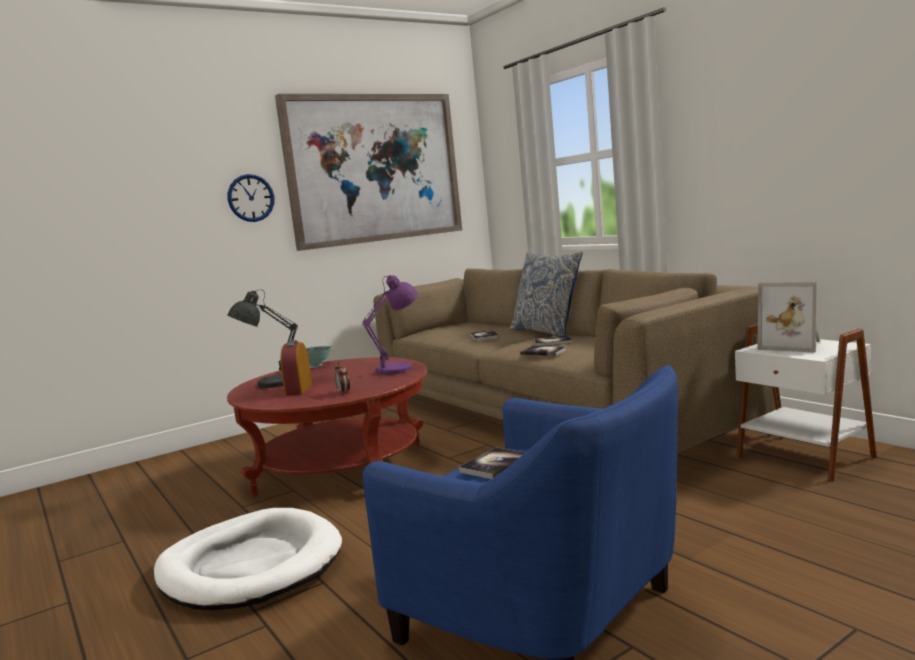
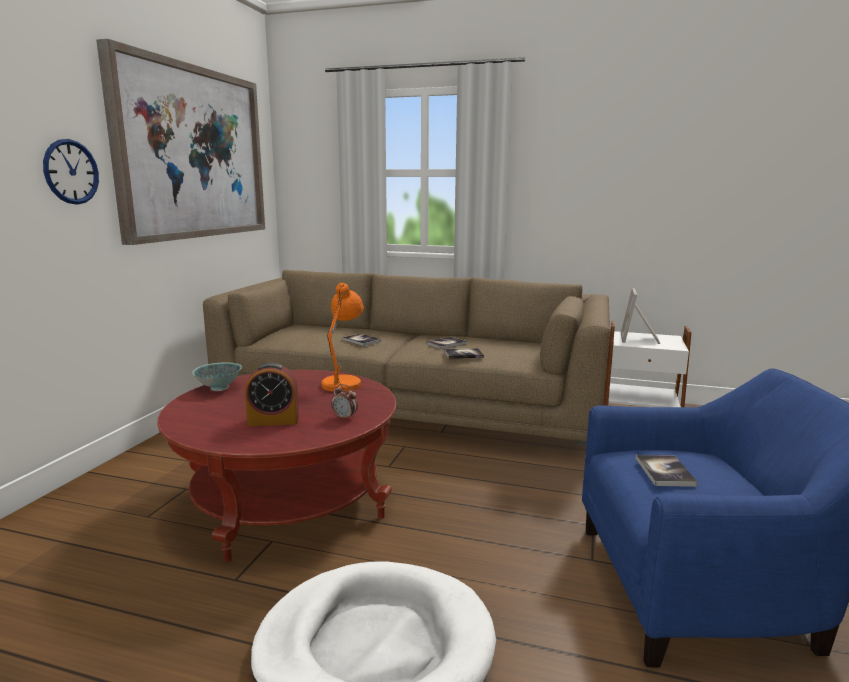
camera: 40 degrees left, 5 degrees up
grey table lamp [227,290,298,388] -> none
alarm clock [280,340,312,396] -> alarm clock turned 60 degrees counterclockwise [245,362,299,426]
purple table lamp [362,275,418,379] -> orange table lamp [321,283,364,392]
pillow [510,252,583,336] -> none
picture frame [757,282,820,352] -> picture frame turned 105 degrees clockwise [621,288,660,344]

